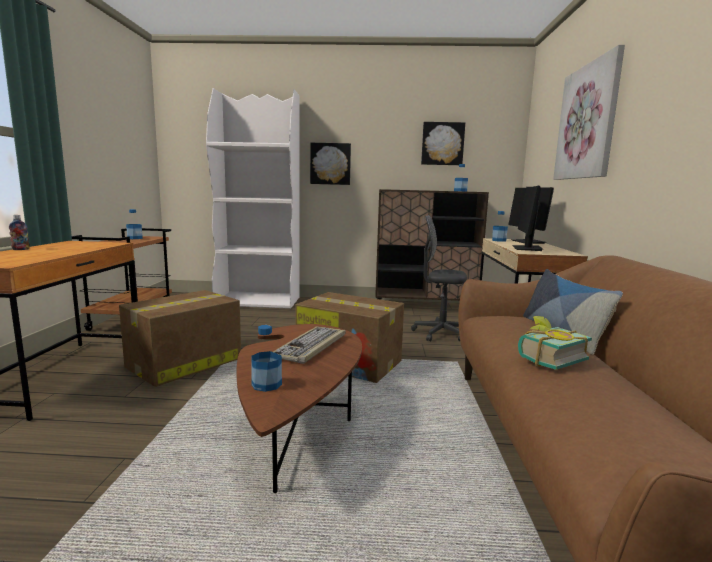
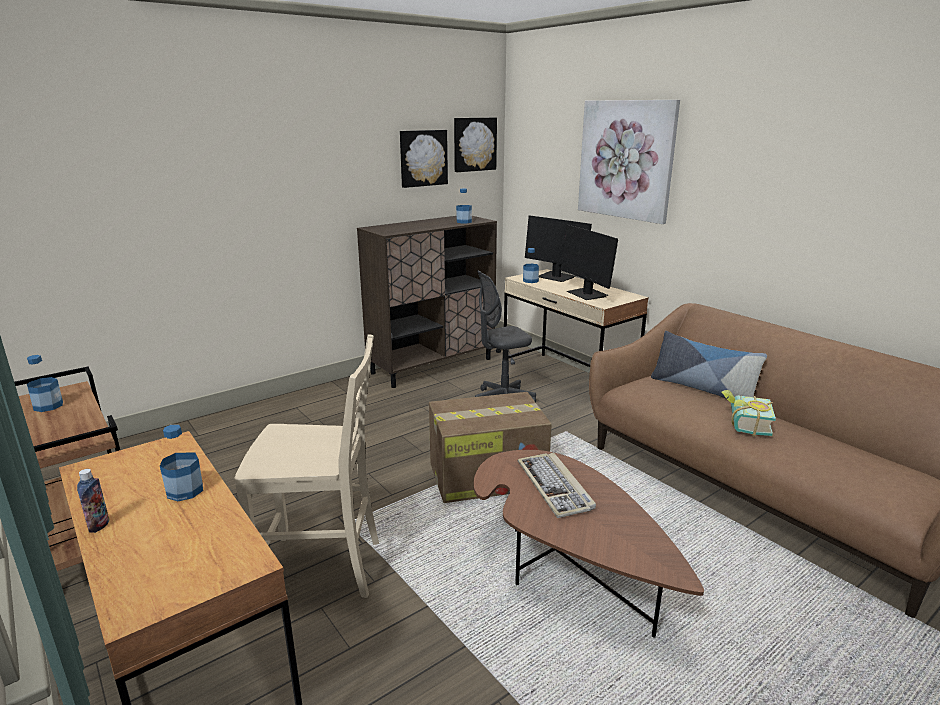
camera: 40 degrees left, 10 degrees up
cardboard box [119,290,241,387] -> beige chair [234,334,379,598]
white bookcase [206,88,300,309] -> none
bottle [252,325,282,392] -> bottle moved to [160,425,203,501]
picture [310,143,351,185] -> picture moved to [454,118,497,172]

